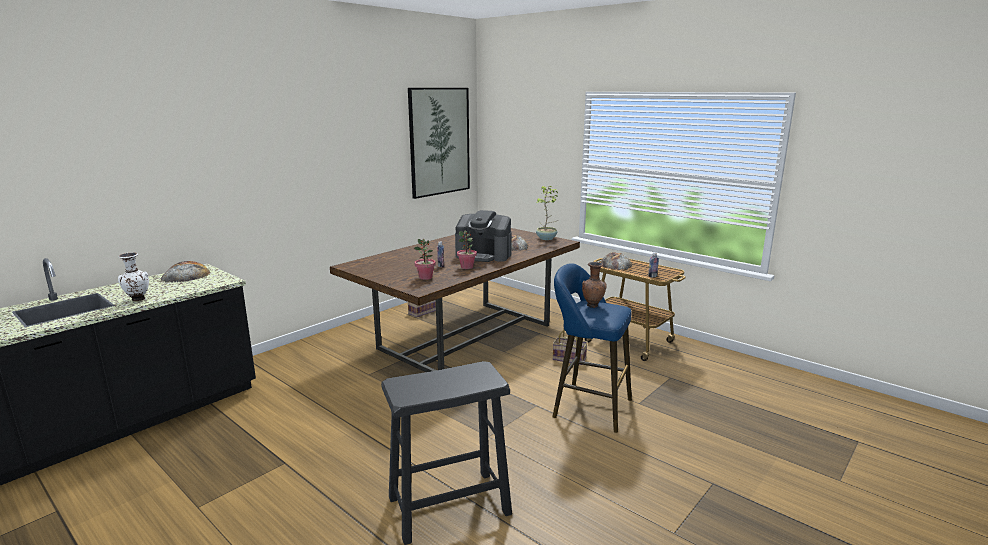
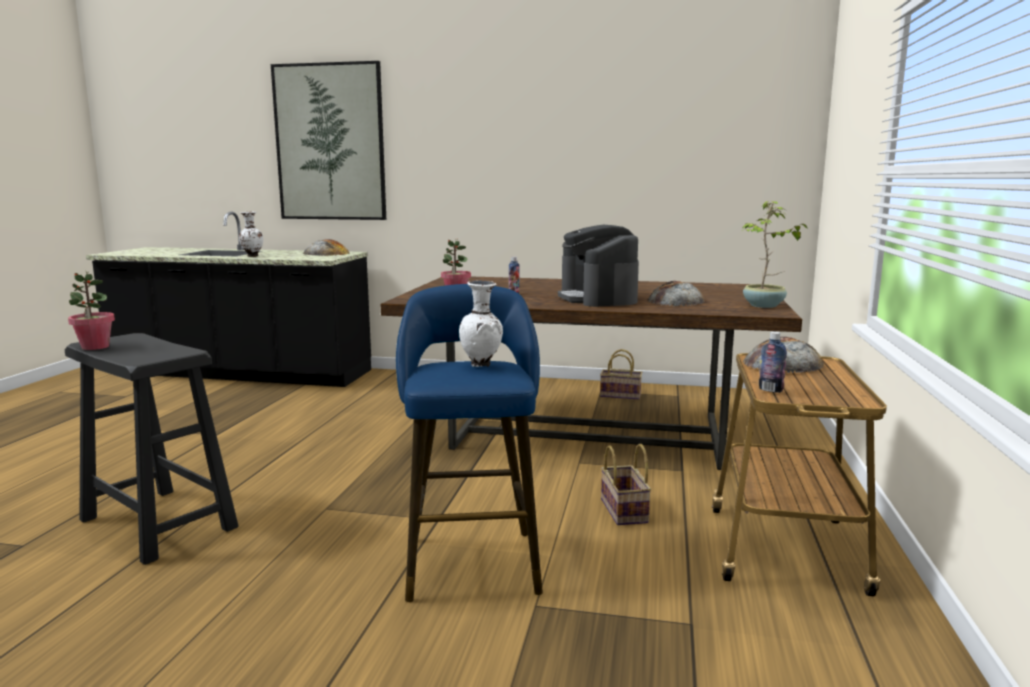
camera: 60 degrees right, 5 degrees down
picture [408,88,470,199] -> picture moved to [271,61,386,220]
potted plant [457,231,477,269] -> potted plant moved to [68,271,115,350]
brown vase [582,262,607,308] -> white vase [459,280,503,367]

